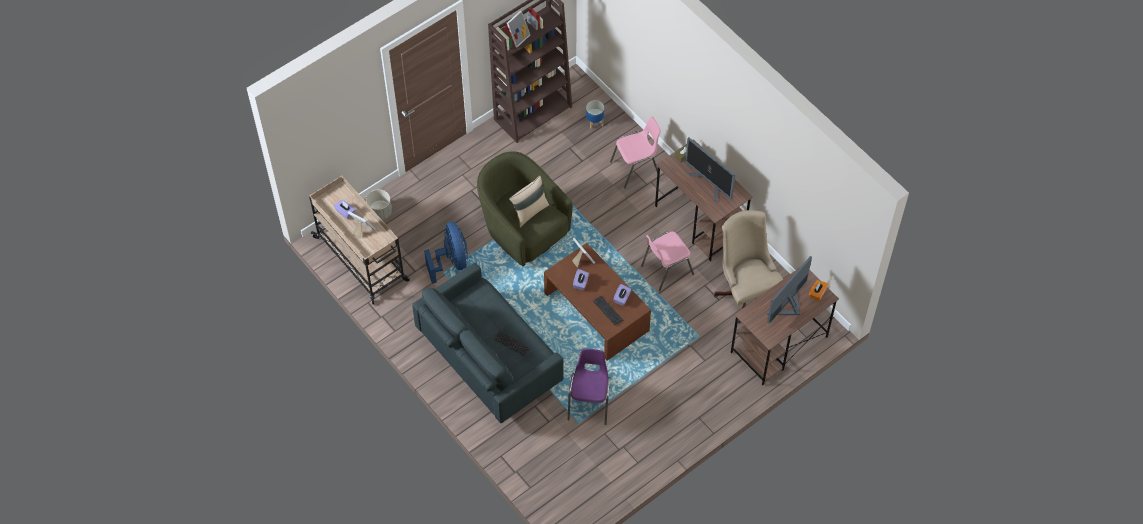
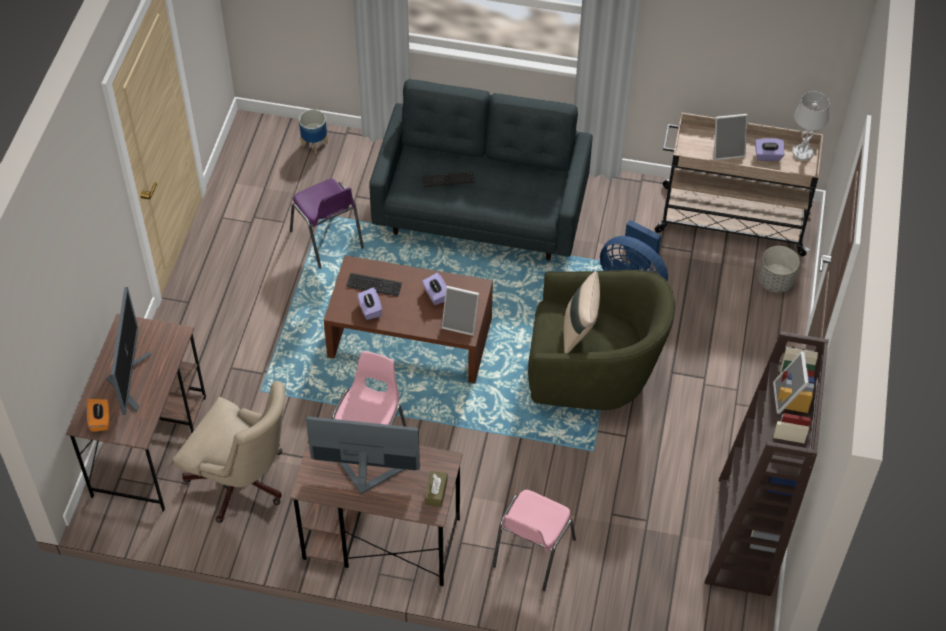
camera: 140 degrees right, 5 degrees down
planter [586,100,604,128] -> planter moved to [299,109,328,154]
none -> white table lamp [793,92,829,161]

